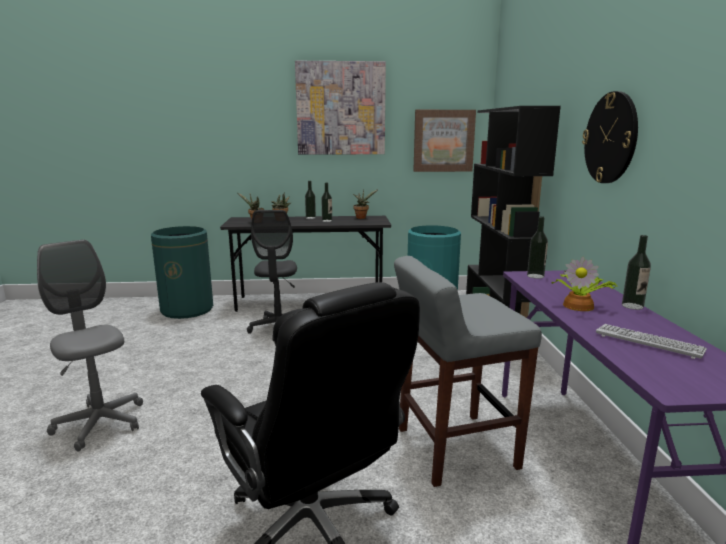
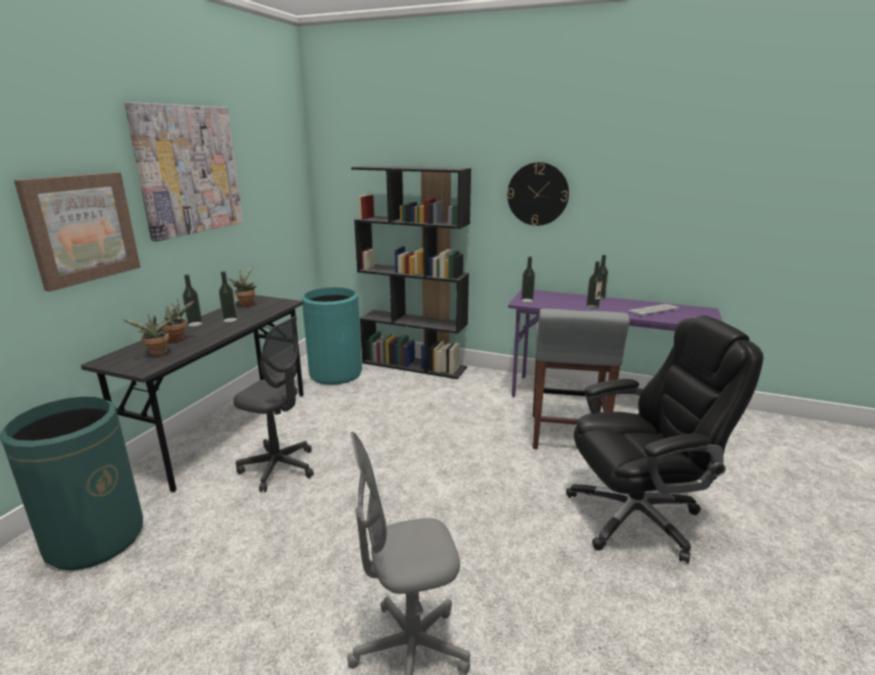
camera: 65 degrees left, 5 degrees up
picture [413,110,476,172] -> picture moved to [14,172,141,292]
potted plant [551,257,618,311] -> bottle [586,261,602,309]

